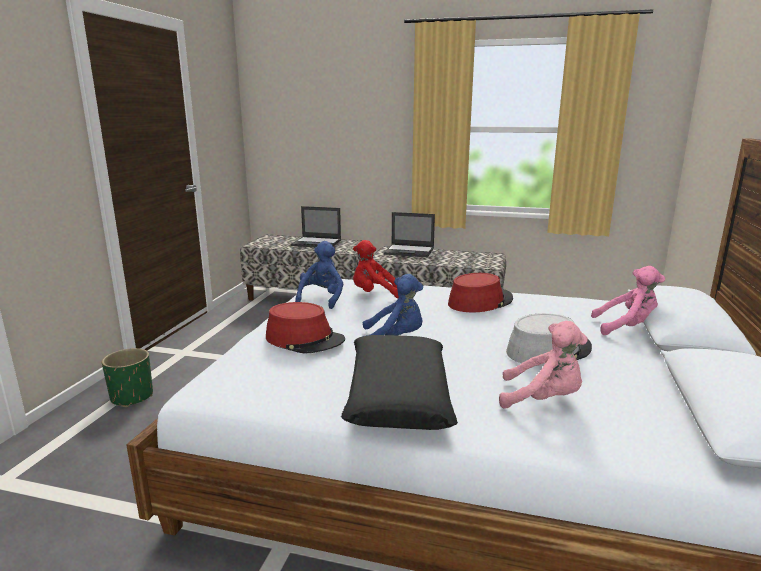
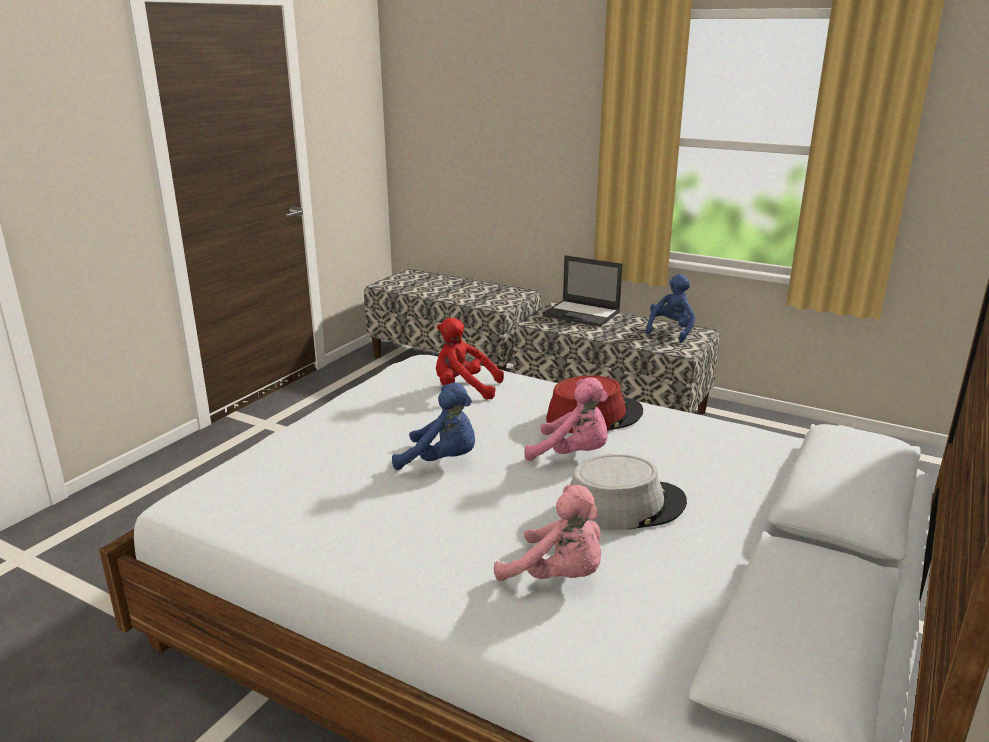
camera: 15 degrees right, 5 degrees up
green planter [102,348,153,407] -> none
red hat [266,302,345,354] -> none
laptop [291,206,341,247] -> none
blue plush toy [295,241,343,309] -> blue plush toy moved to [645,274,696,342]
black pillow [341,335,458,430] -> none
pink plush toy [591,266,665,335] -> pink plush toy moved to [524,377,608,461]

